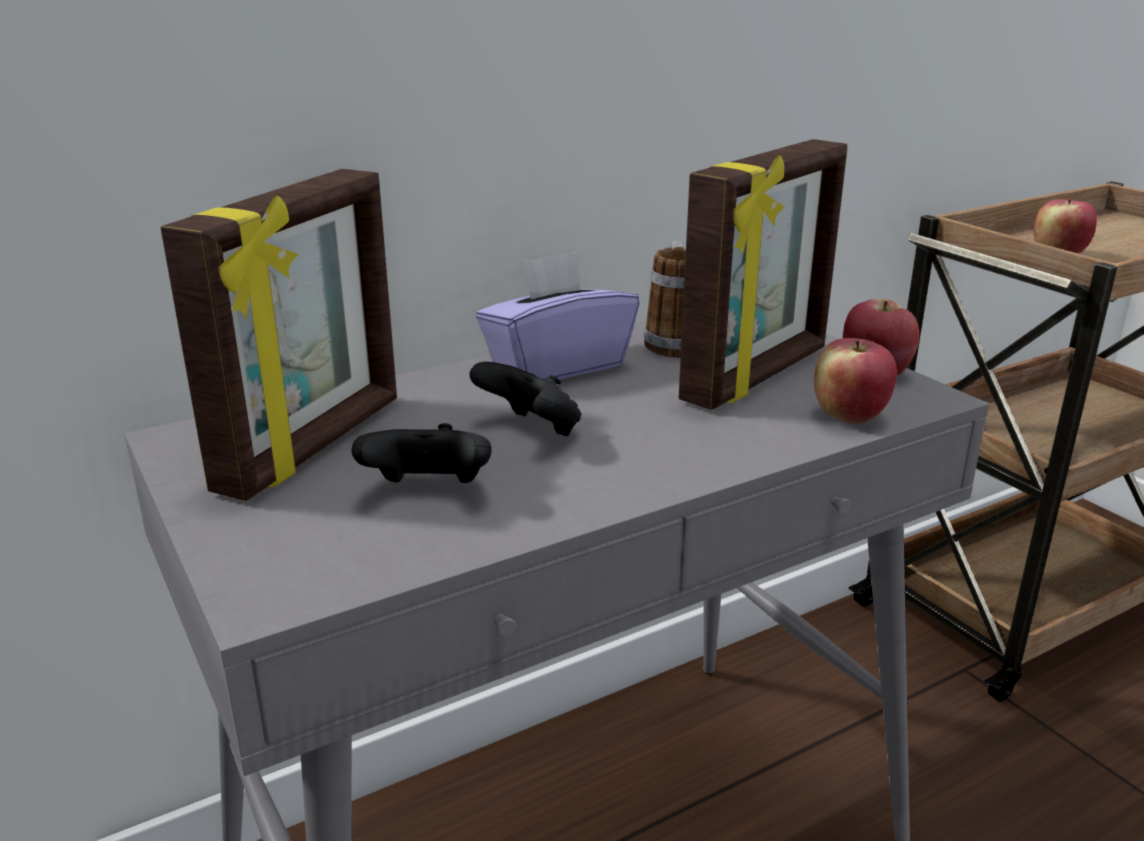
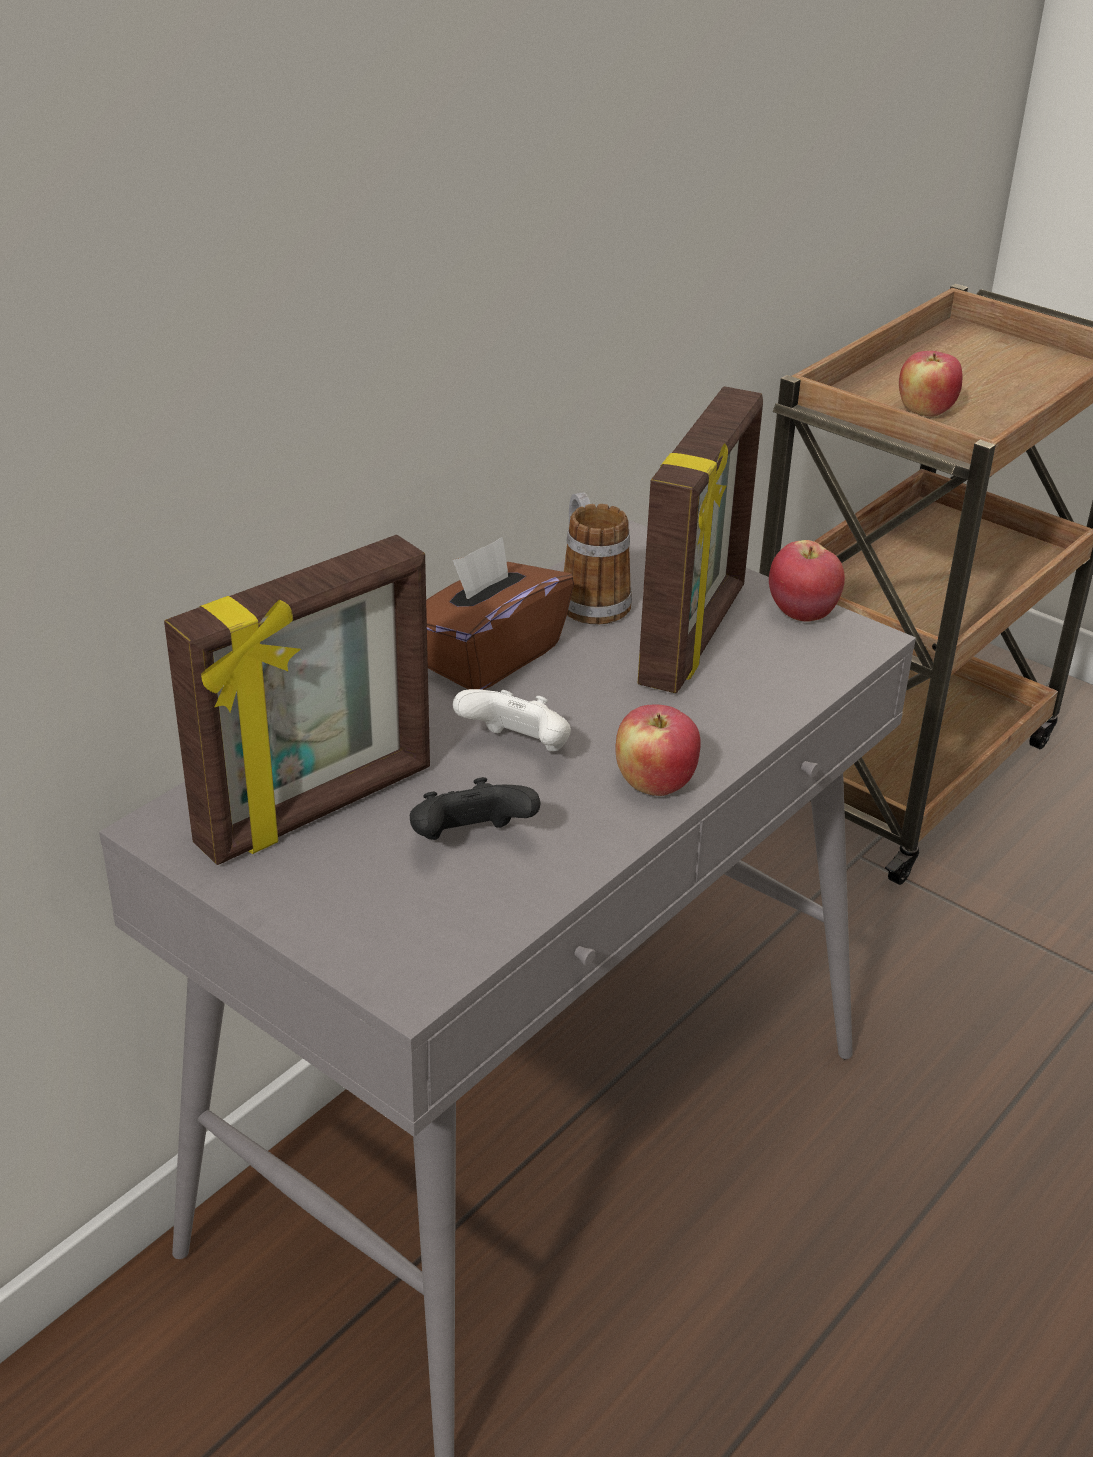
camera: 20 degrees left, 10 degrees up
picture frame [161,169,397,501] -> picture frame turned 45 degrees clockwise [164,535,430,865]
black game controller [469,361,581,436] -> white game controller [453,689,571,752]
purple tissue box [476,252,640,380] -> brown tissue box [426,537,574,690]
apple [814,338,897,424] -> apple moved to [615,705,701,796]

